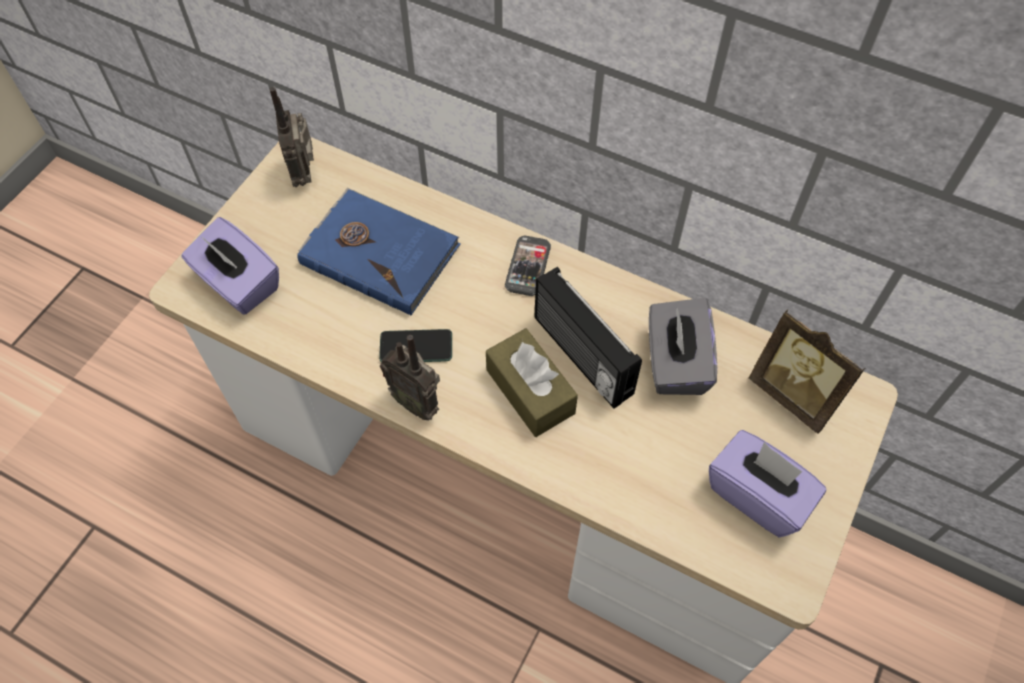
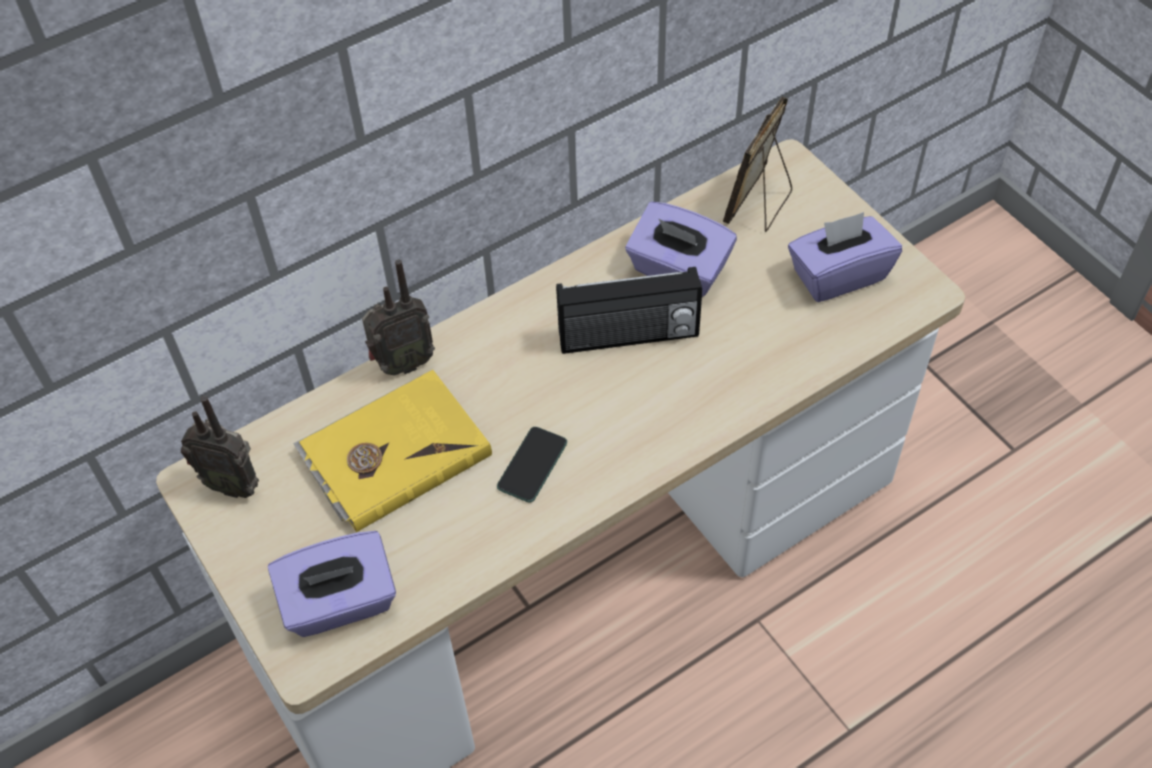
camera: 60 degrees left, 5 degrees down
blue book [297,188,461,315] -> yellow book [294,370,492,532]
radio [380,335,440,420] -> radio moved to [362,259,435,376]
brown tissue box [486,328,578,437] -> none
phone [505,236,551,296] -> none
grey tissue box [649,298,717,395] -> purple tissue box [625,202,737,297]
picture frame [749,309,865,434] -> picture frame turned 135 degrees clockwise [723,97,792,232]

